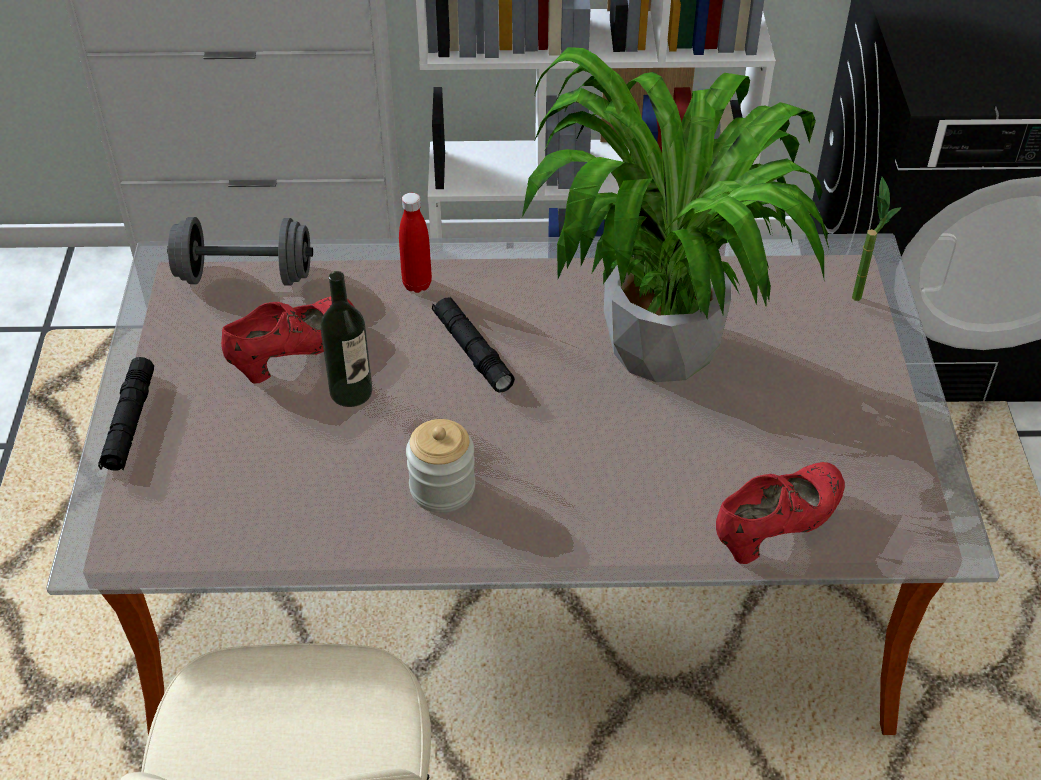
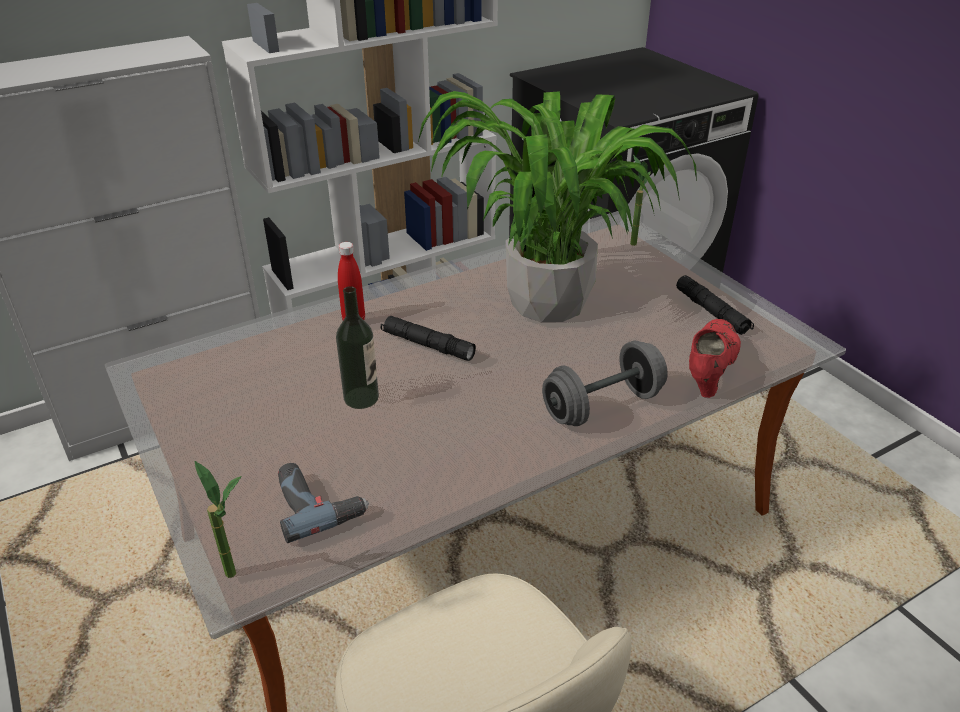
camera: 30 degrees left, 10 degrees down
black flashlight [98,357,154,471] -> black flashlight moved to [676,275,754,335]
grey dumbbell [167,217,313,286] -> grey dumbbell moved to [542,341,668,426]
red shoe [221,296,354,383] -> none
jar [406,419,475,513] -> none
none -> potted plant [194,461,242,578]
none -> power drill [278,463,369,543]

